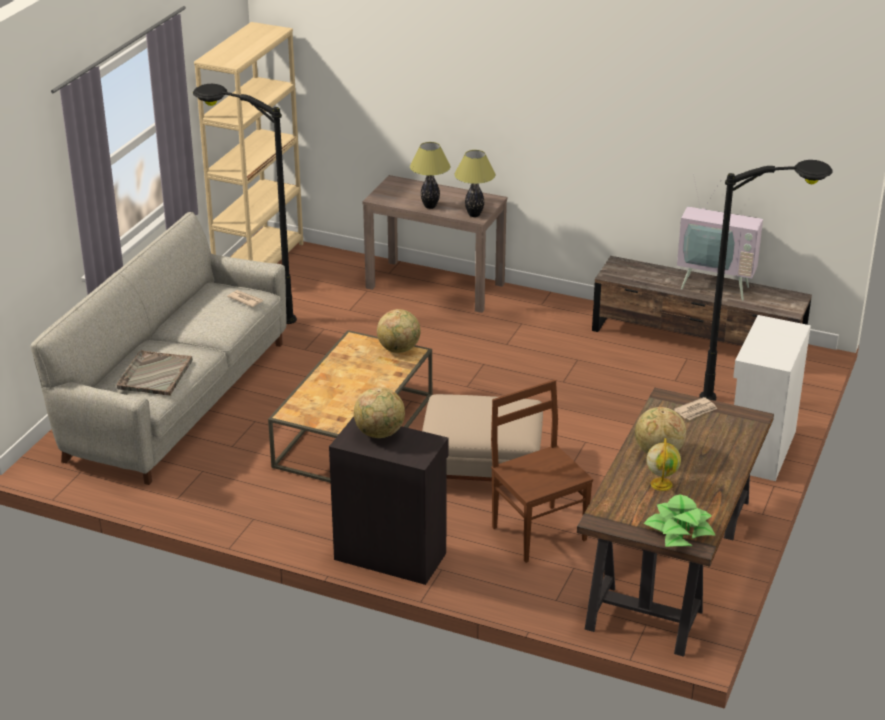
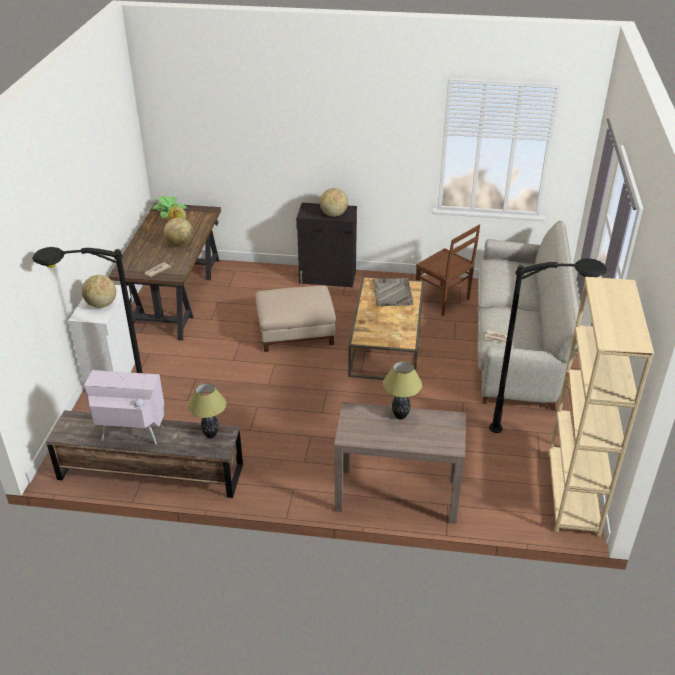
camera: 165 degrees right, 5 degrees up
grey tray [116,350,193,396] -> grey tray moved to [373,278,414,306]
globe [377,309,421,353] -> globe moved to [82,275,116,308]
table lamp [454,150,496,217] -> table lamp moved to [188,383,226,438]
brown chair [491,380,593,563] -> brown chair moved to [416,225,480,316]

